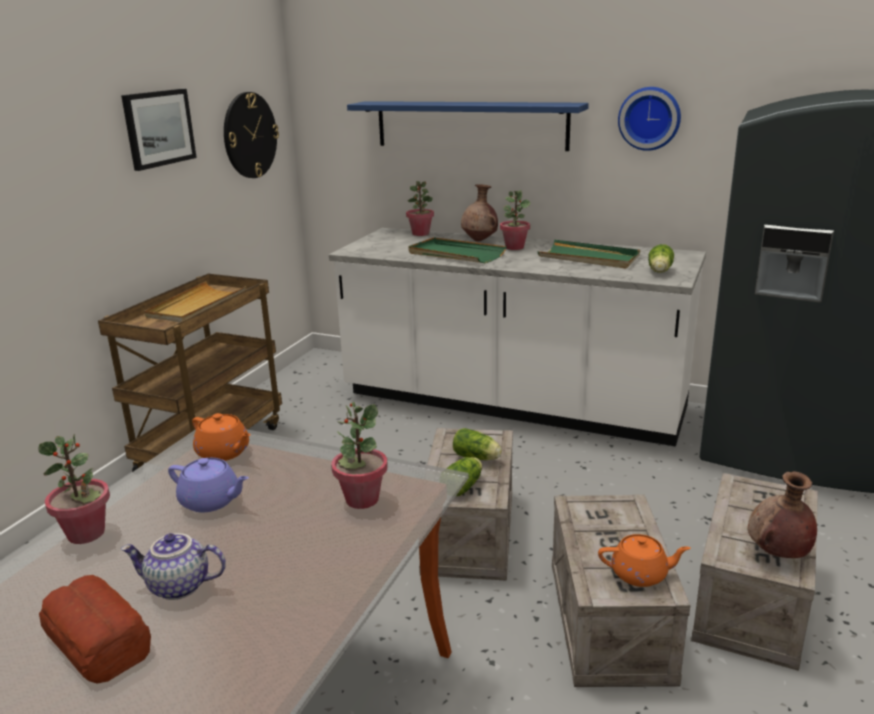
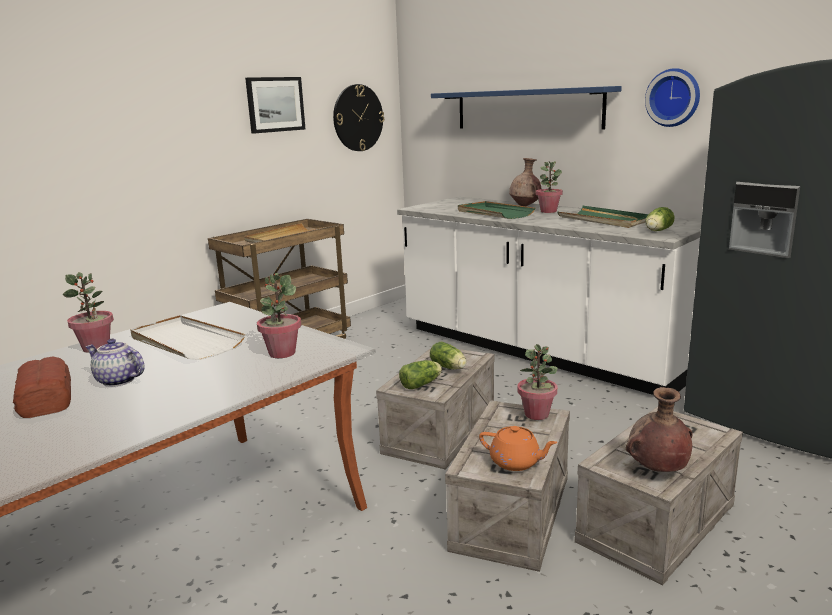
camera: 20 degrees right, 5 degrees down
purple teapot [168,458,249,512] -> white tray [130,315,245,360]
orange teapot [192,413,251,461] -> none
potted plant [406,181,434,236] -> potted plant moved to [517,344,557,420]

